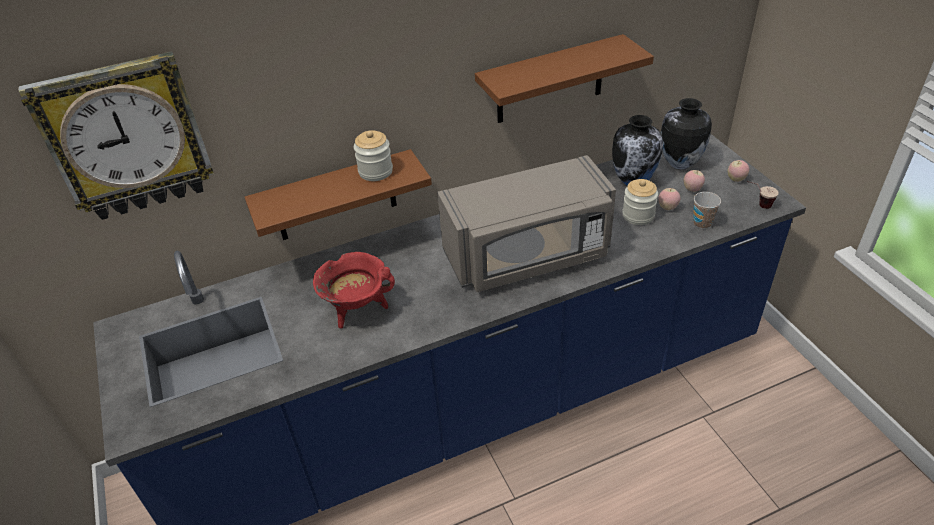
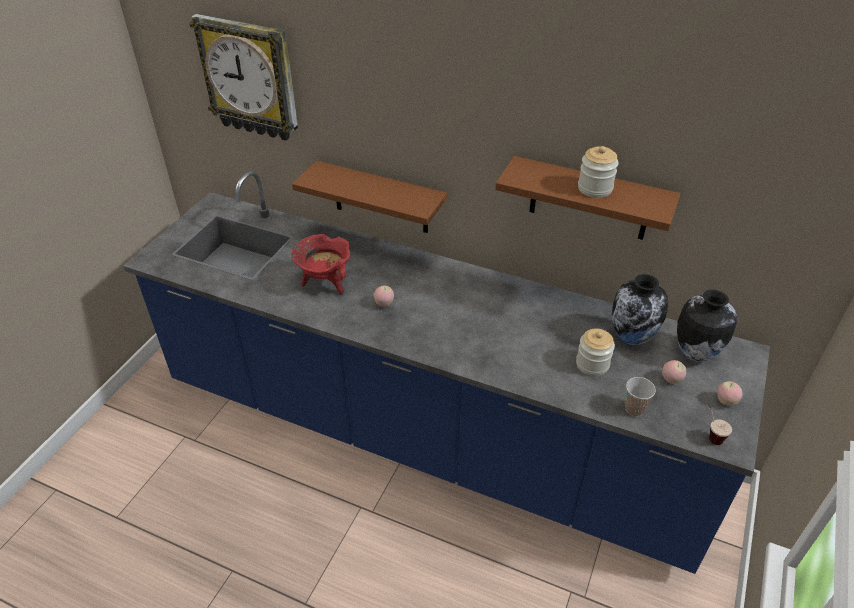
camera: 45 degrees right, 0 degrees up
jar [354,130,393,181] -> jar moved to [578,146,619,198]
grey microwave [437,155,616,292] -> none
apple [658,188,681,210] -> apple moved to [374,286,394,307]

